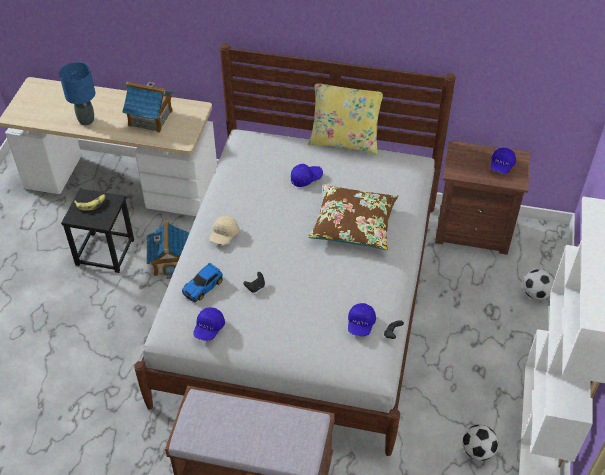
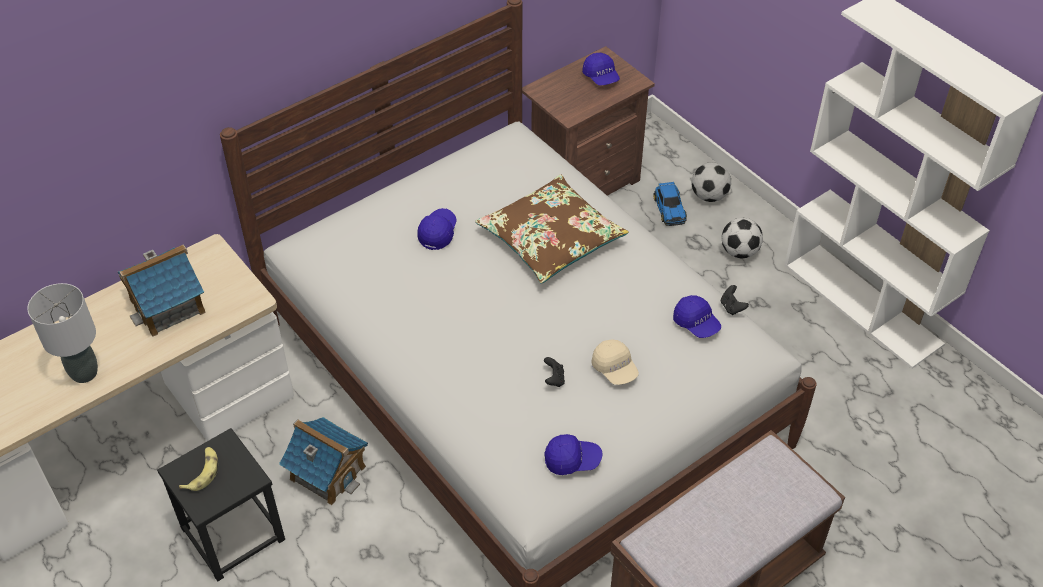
camera: 50 degrees left, 0 degrees up
blue table lamp [59,62,95,125] -> grey table lamp [27,283,98,383]
toy car [182,262,223,302] -> toy car moved to [653,182,687,226]
blue cap [193,308,225,341] -> blue cap turned 60 degrees counterclockwise [544,434,602,475]
beige cap [210,216,239,245] -> beige cap moved to [591,339,639,385]
yellow pillow [308,83,383,155] -> none
football [462,425,498,461] -> football moved to [721,218,763,258]

